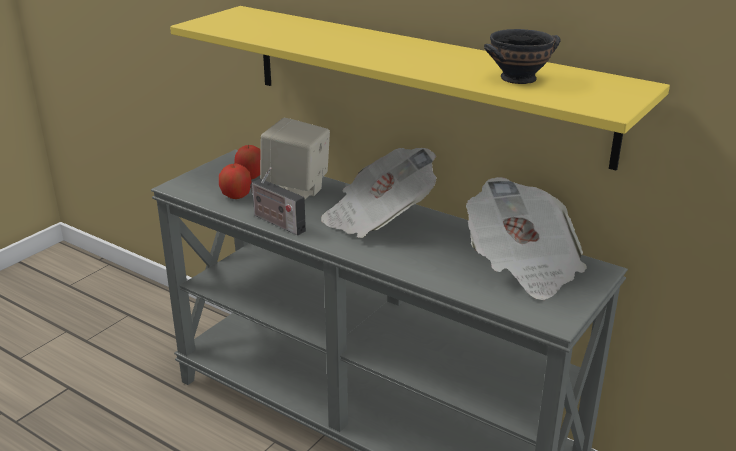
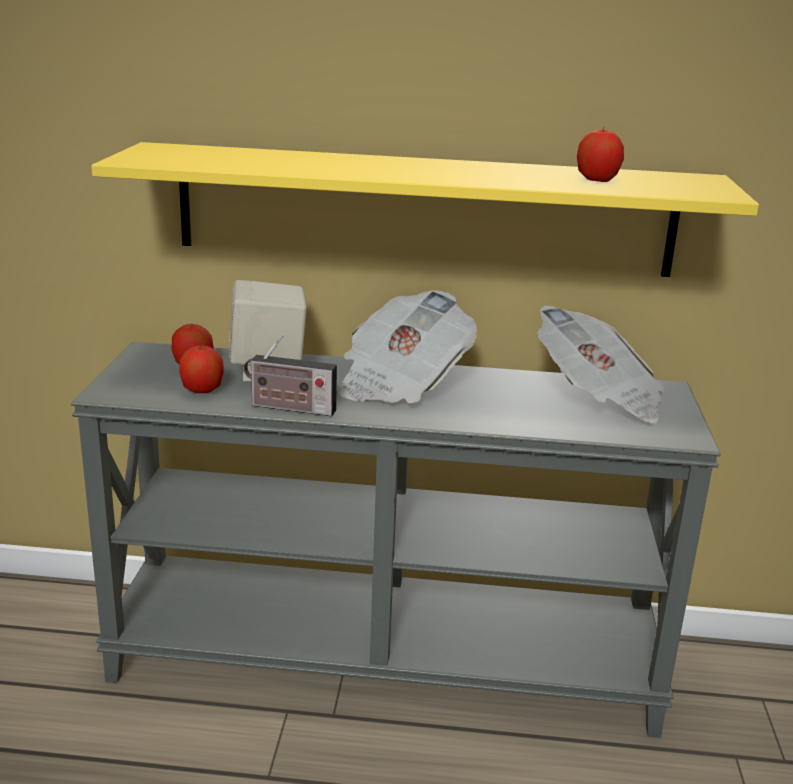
camera: 30 degrees left, 5 degrees down
black bowl [484,29,561,84] -> apple [577,127,624,182]

